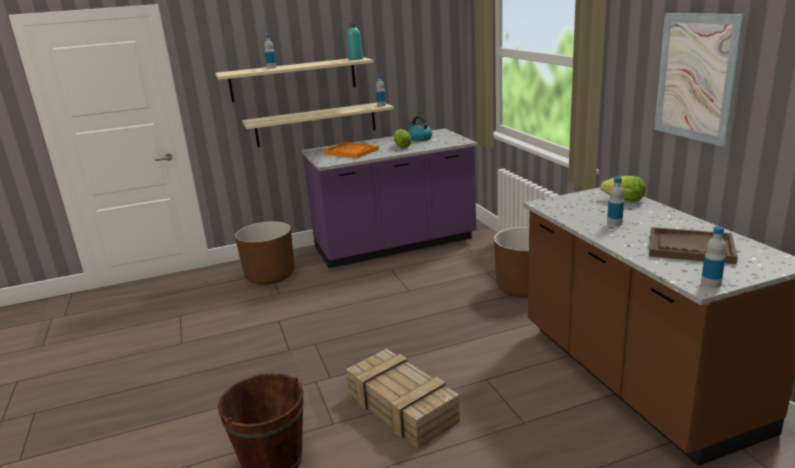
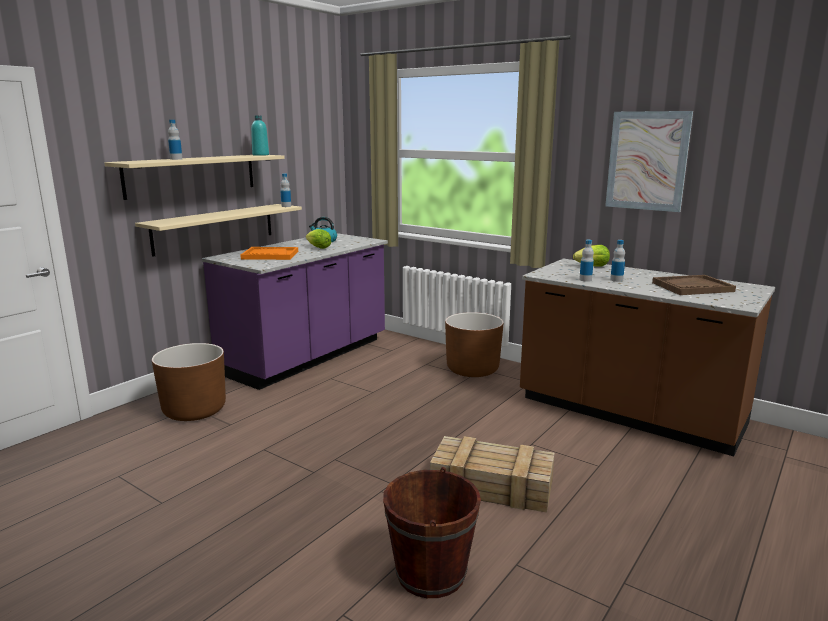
camera: 35 degrees left, 5 degrees down
bottle [701,226,726,288] -> bottle moved to [579,240,594,282]

